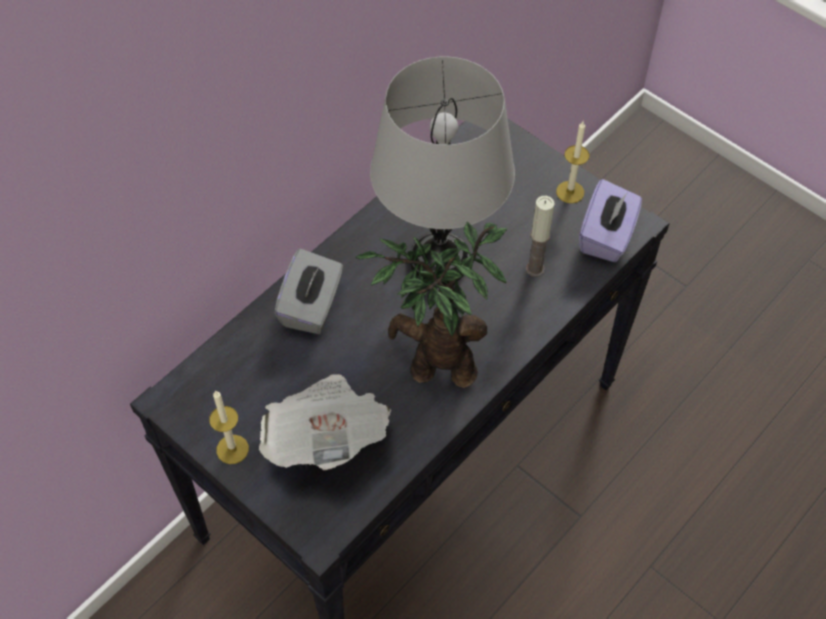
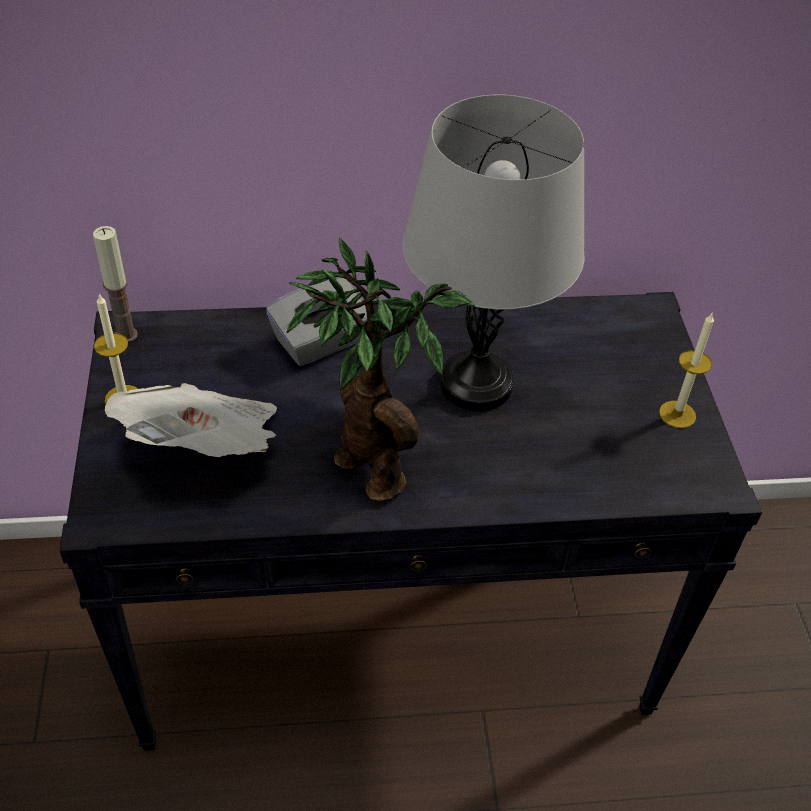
camera: 40 degrees right, 10 degrees down
candle [526,196,555,277] -> candle moved to [93,226,138,342]
purple tissue box [579,179,642,262] -> none

